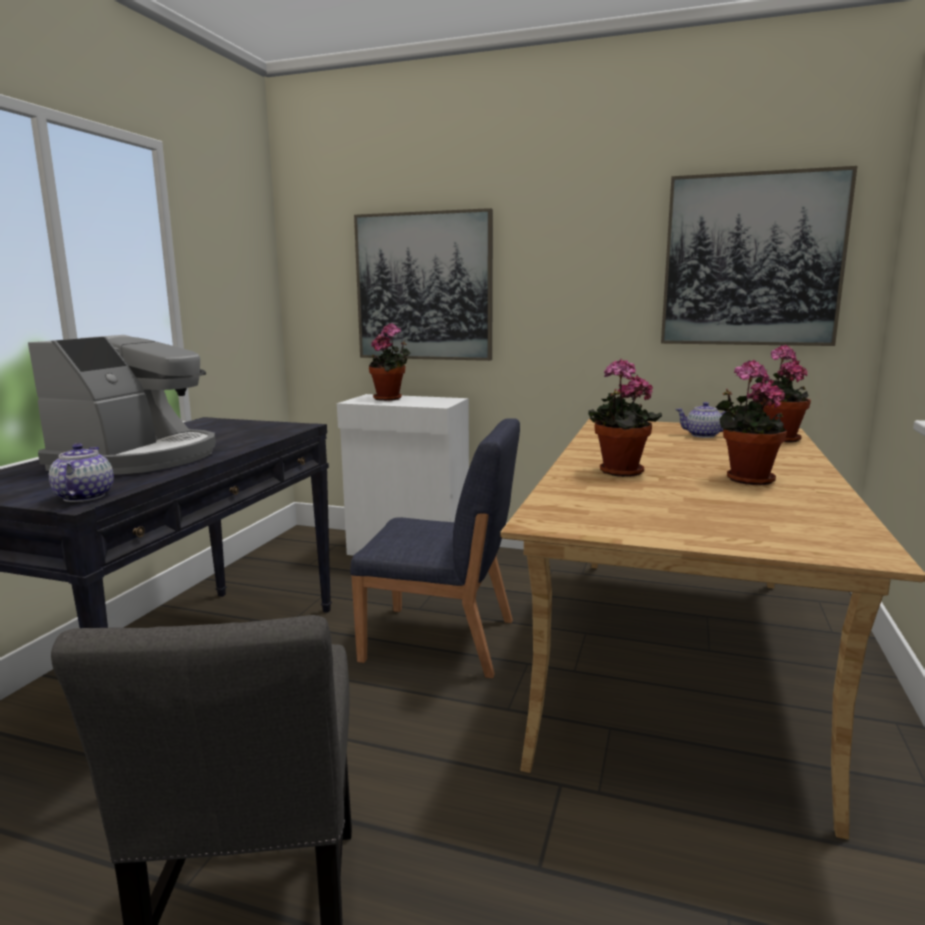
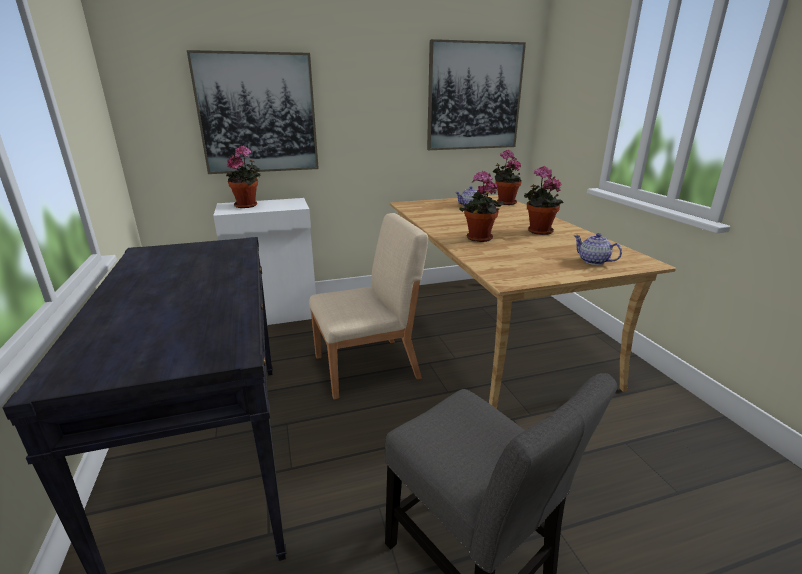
camera: 35 degrees left, 10 degrees up
coffee machine [28,335,216,475] -> none
teapot [49,443,114,502] -> teapot moved to [574,233,622,265]
blue chair [350,418,520,678] -> beige chair [309,213,428,399]

